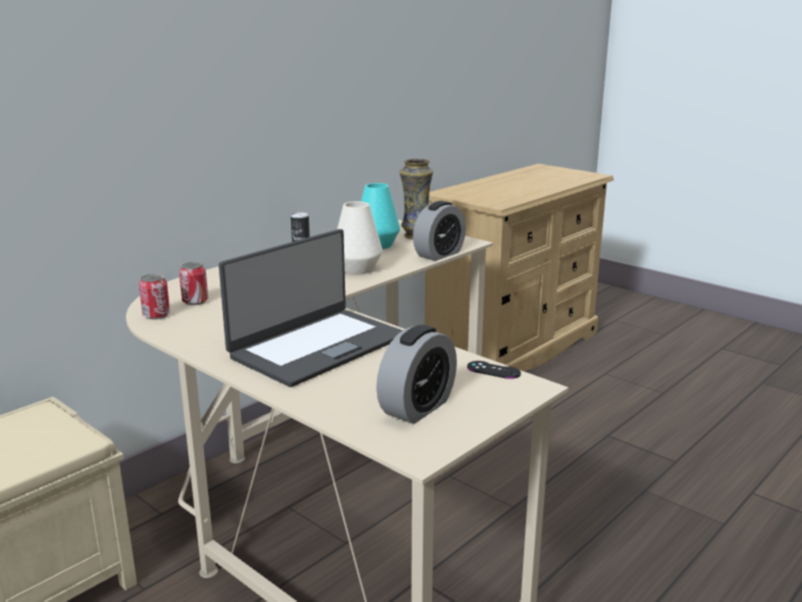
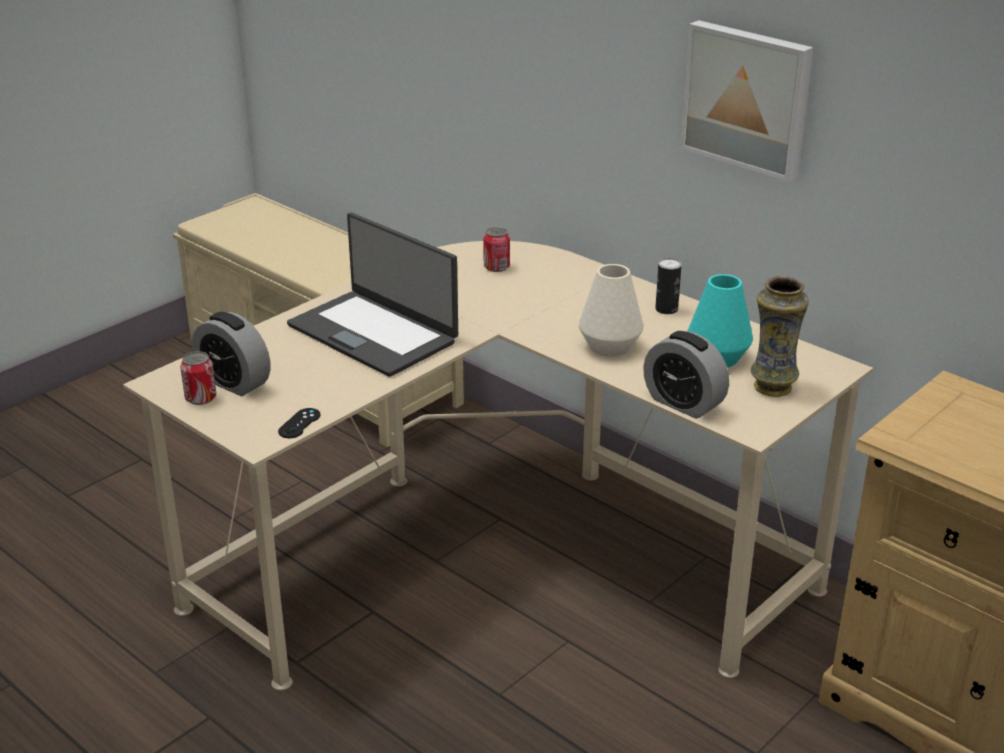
camera: 90 degrees right, 10 degrees up
can [139,274,170,320] -> can moved to [180,351,216,405]
none -> picture [680,20,813,182]

